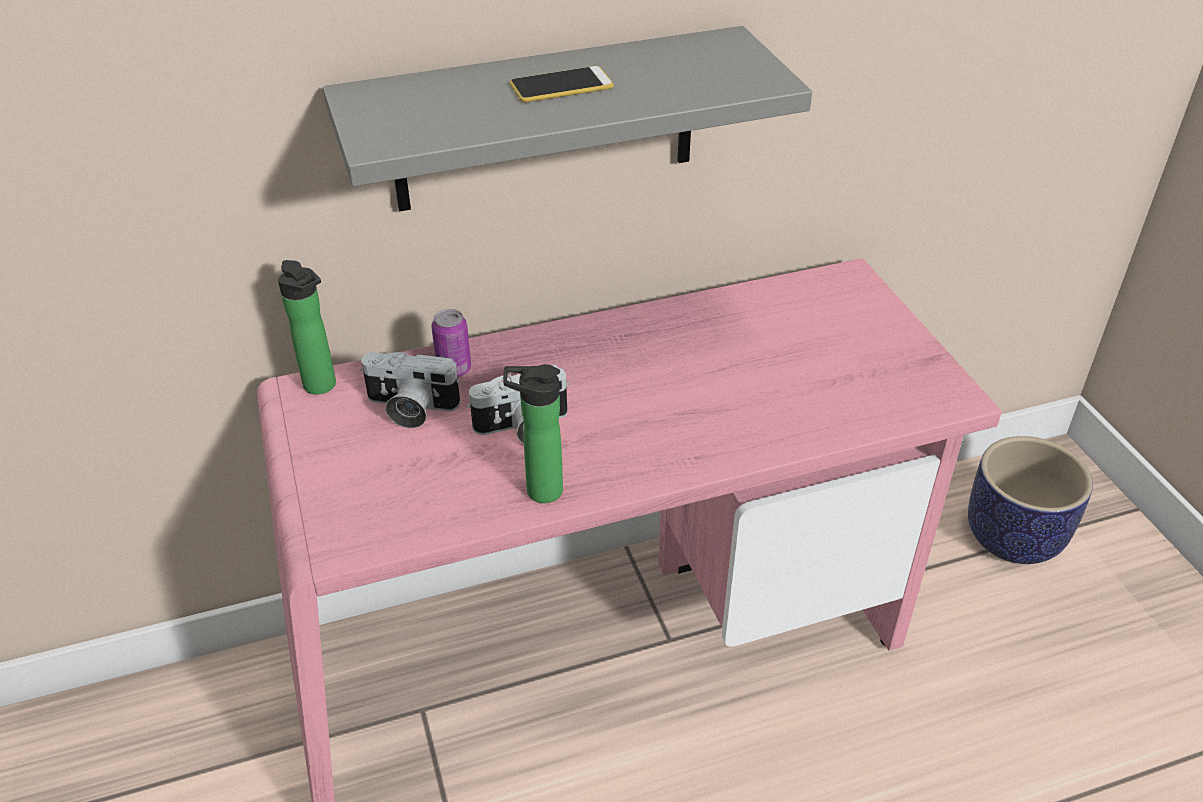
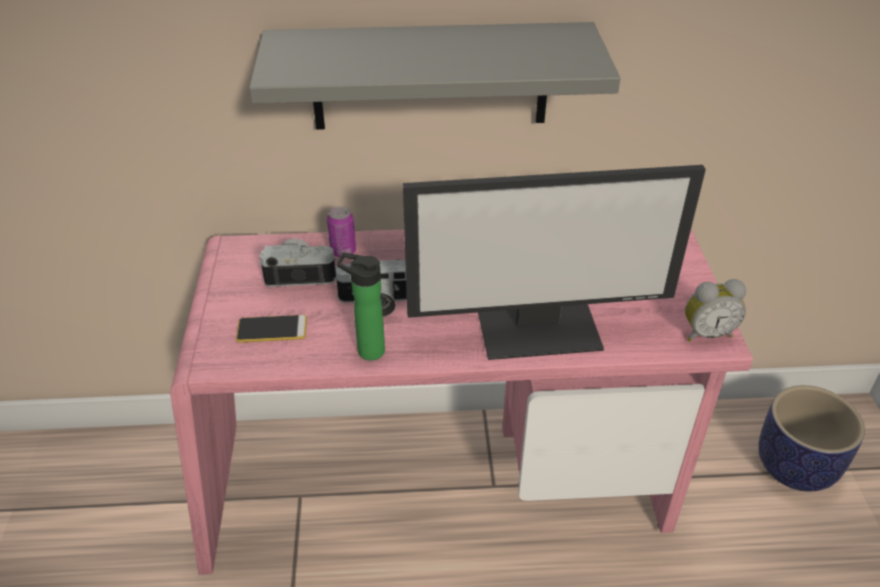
camera: 15 degrees right, 0 degrees up
bottle [278,260,336,394] -> none
camera [360,352,461,428] -> camera turned 150 degrees clockwise [258,238,337,287]
phone [510,66,614,102] -> phone moved to [236,315,307,343]
none -> monitor [403,165,706,360]
none -> alarm clock [685,279,746,342]

